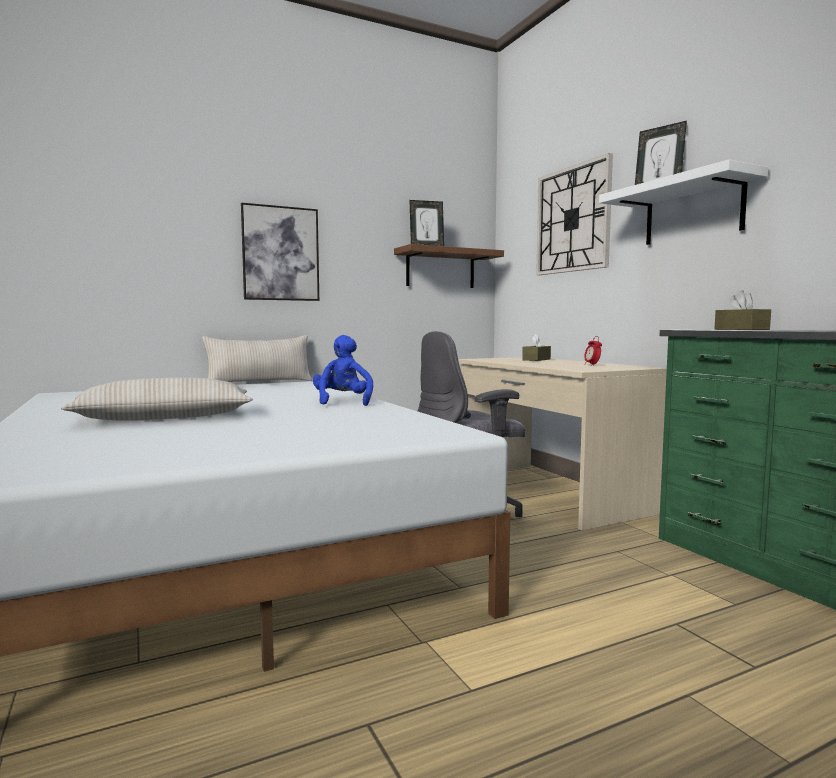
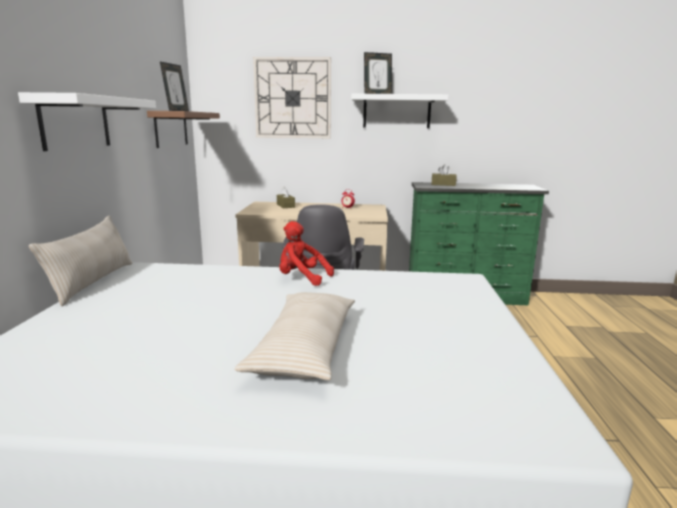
camera: 60 degrees left, 10 degrees up
picture [241,203,319,301] -> white shelf [18,92,156,151]
blue plush toy [313,335,373,406] -> red plush toy [279,221,334,286]

